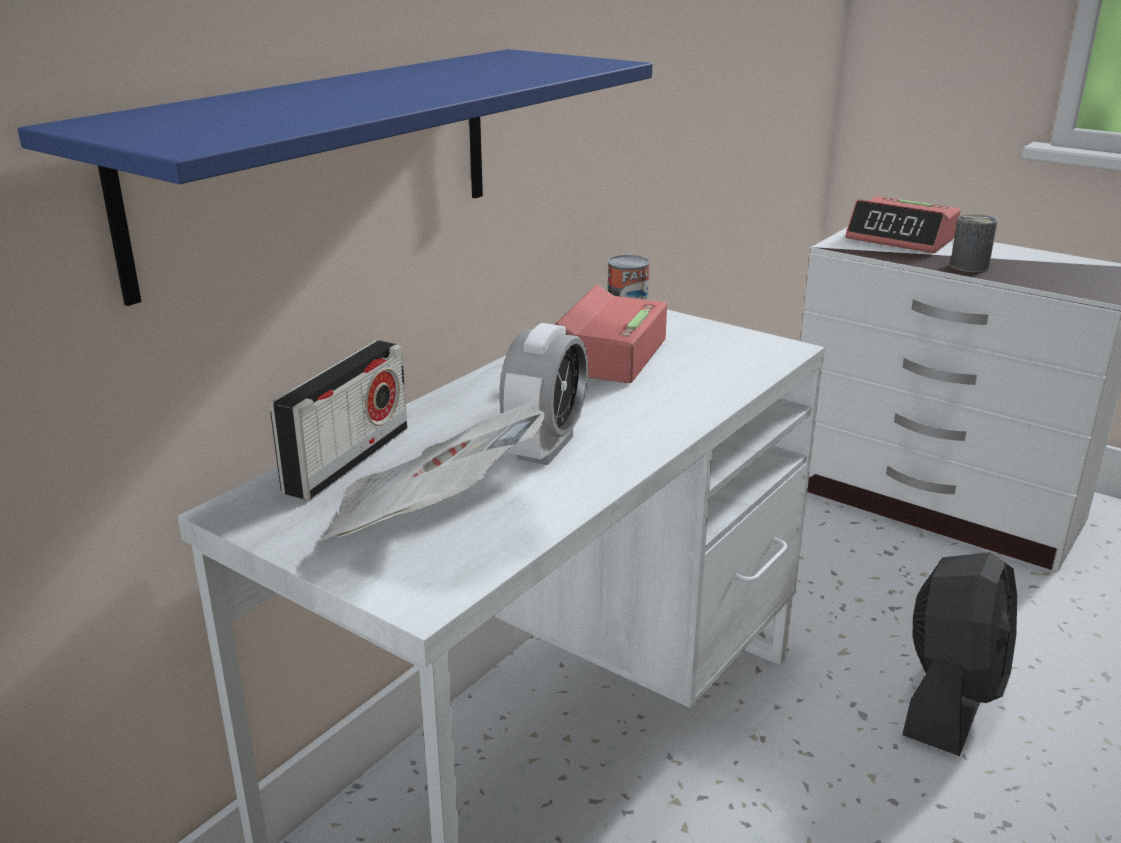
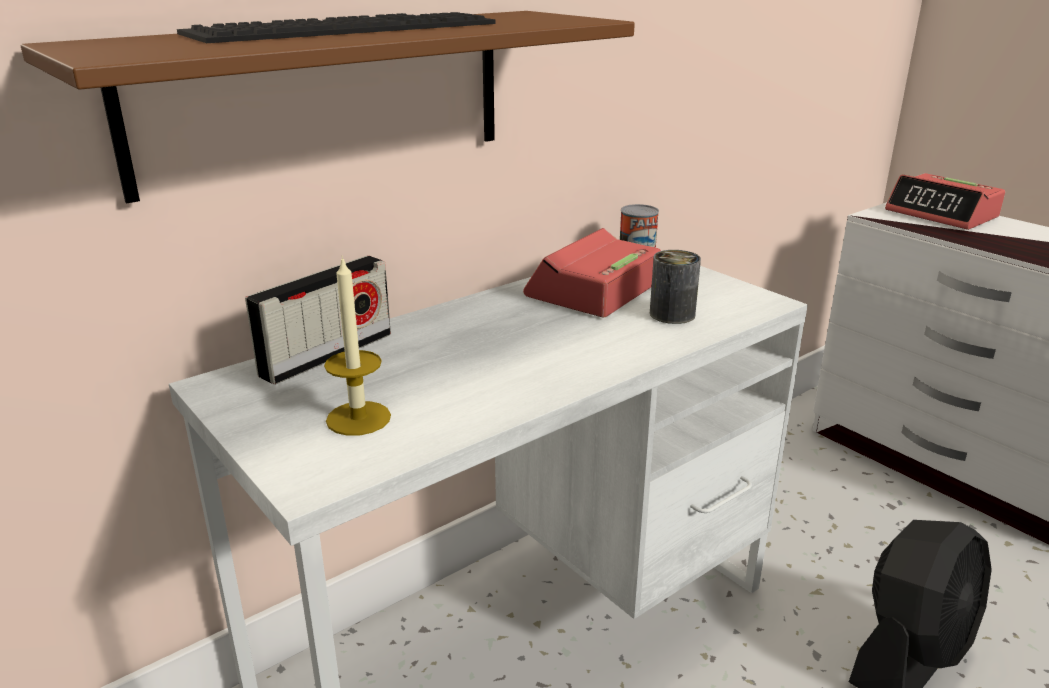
camera: 15 degrees right, 0 degrees up
blue shelf [18,49,652,306] -> brown shelf [21,11,635,203]
newspaper [320,401,545,542] -> candle [324,256,391,436]
alarm clock [499,323,588,465] -> none
can [950,214,997,273] -> can moved to [650,250,701,324]
none -> keyboard [177,12,495,43]

